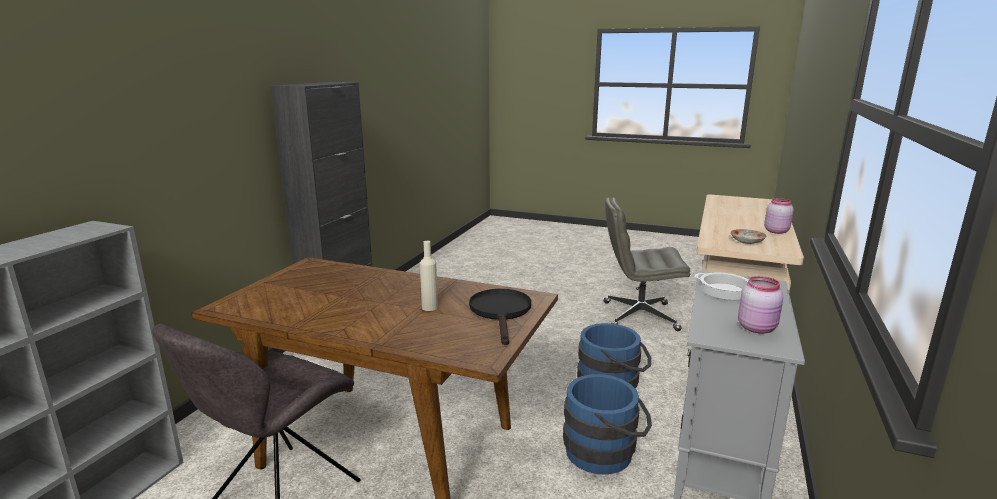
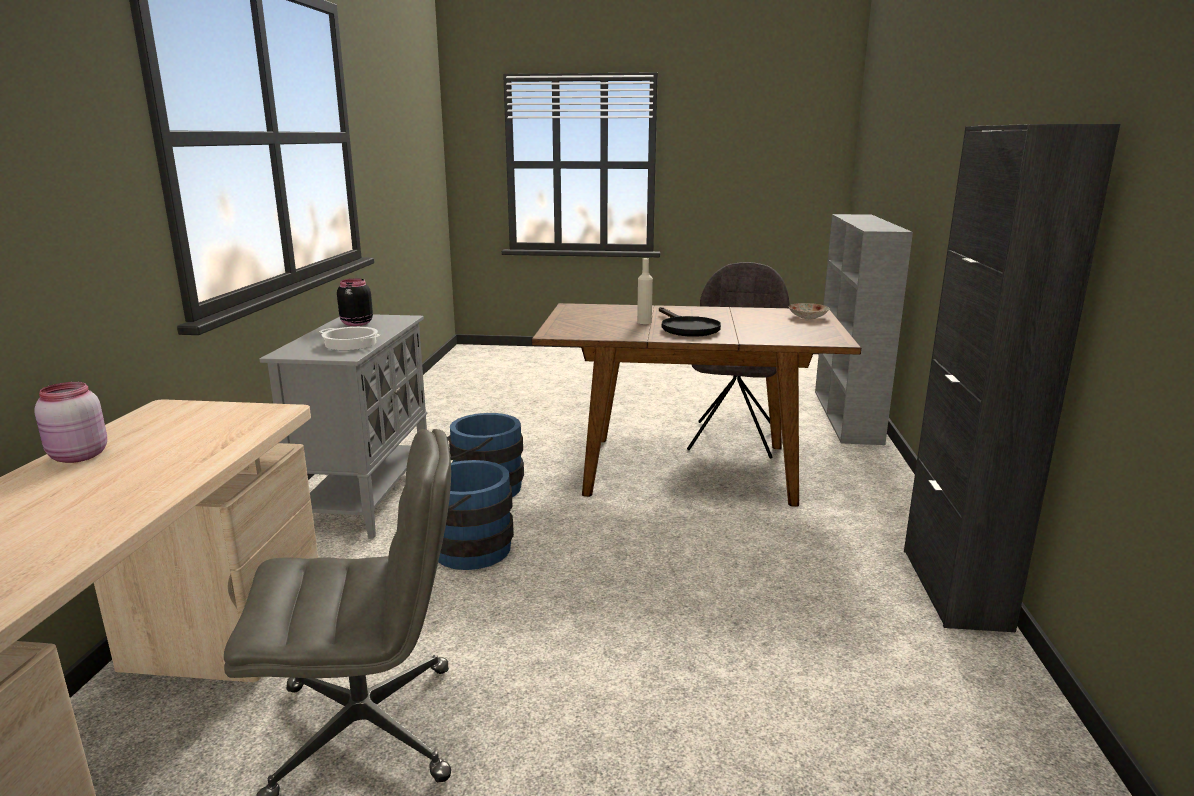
camera: 165 degrees right, 0 degrees up
black frying pan [469,289,531,345] -> black frying pan moved to [659,307,721,337]
plate [731,229,766,244] -> plate moved to [788,303,830,319]
pink jar [738,276,783,334] -> black jar [337,279,373,326]

